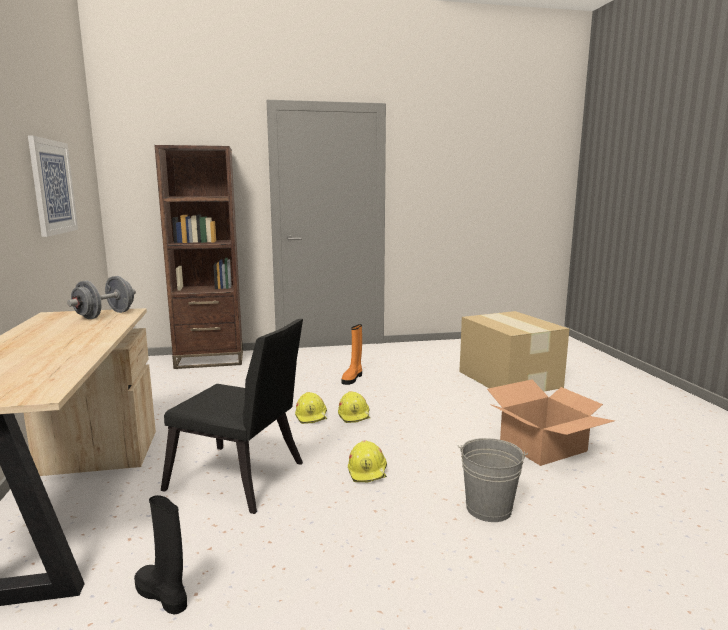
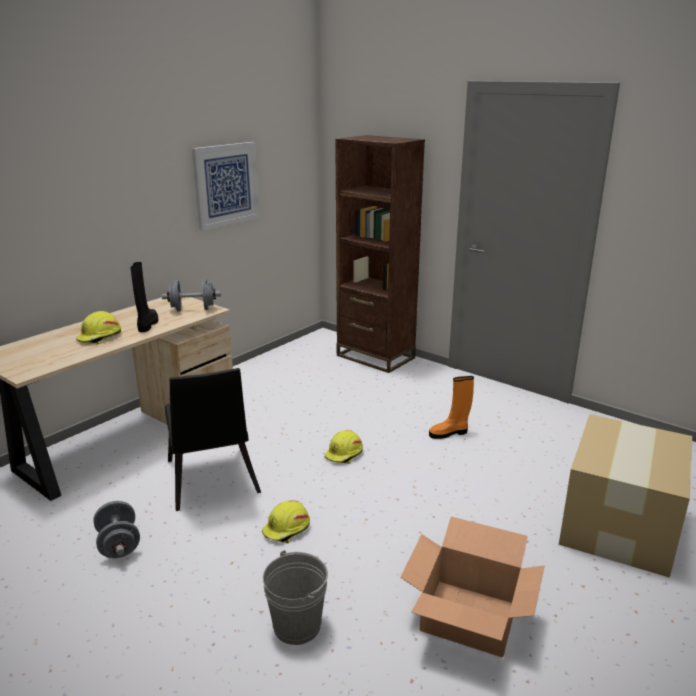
camera: 50 degrees right, 10 degrees up
black boot [134,495,187,615] -> black boot moved to [130,262,159,332]
yellow hard hat [338,391,370,423] -> yellow hard hat moved to [76,311,121,344]
none -> grey dumbbell [93,501,140,558]

